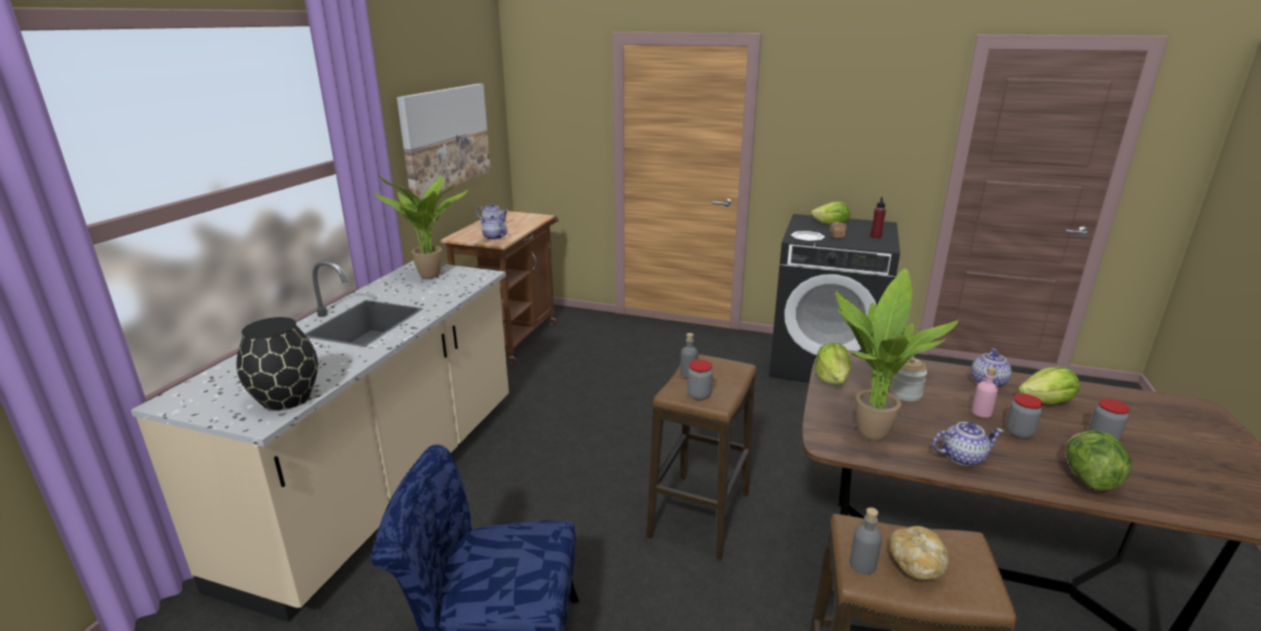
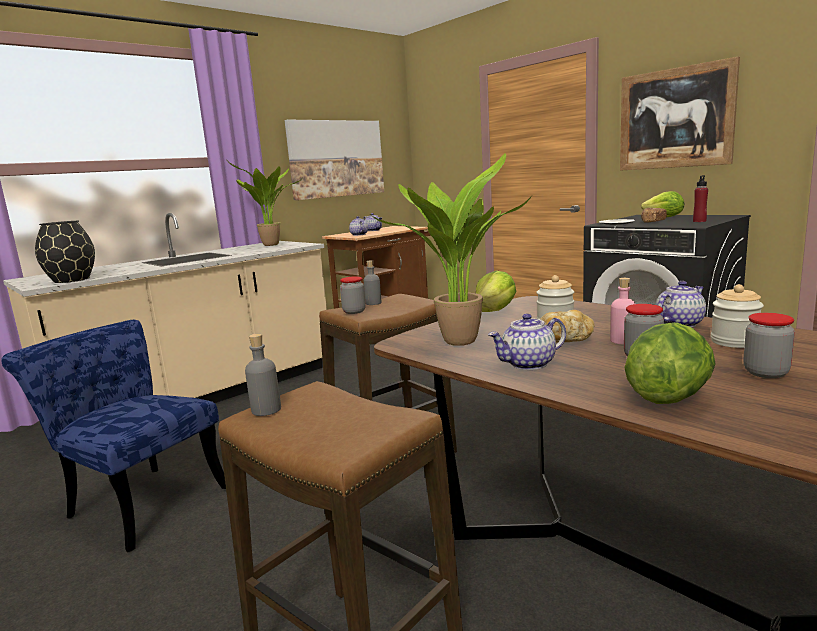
camera: 30 degrees right, 10 degrees down
bread [890,526,949,580] -> bread moved to [541,310,594,343]
teapot [932,422,1004,466] -> teapot turned 135 degrees clockwise [488,314,566,370]
lettuce [1018,366,1080,404] -> jar [711,284,764,348]
none -> picture [620,56,740,171]

